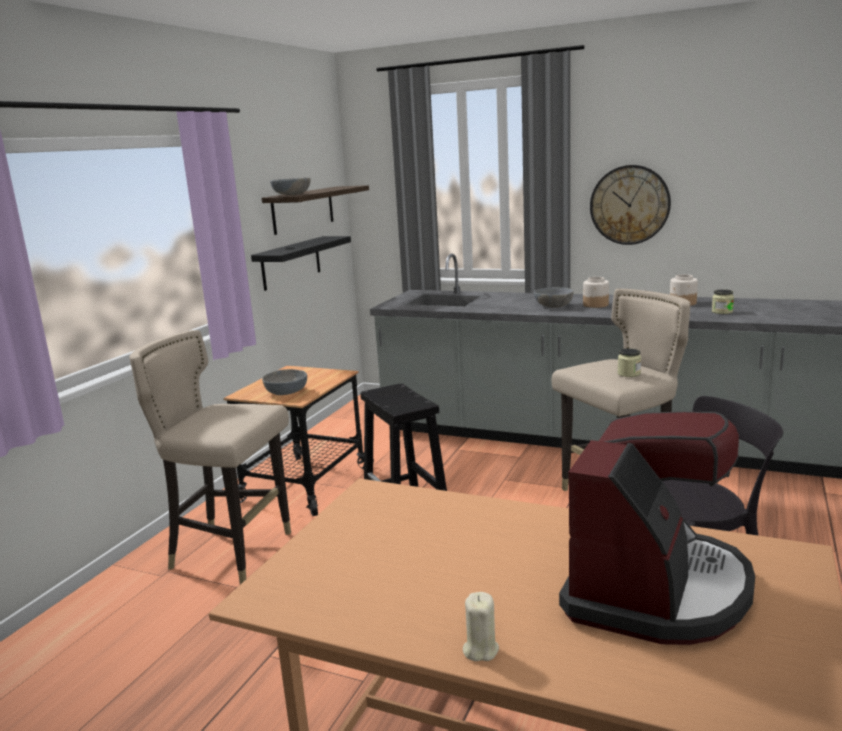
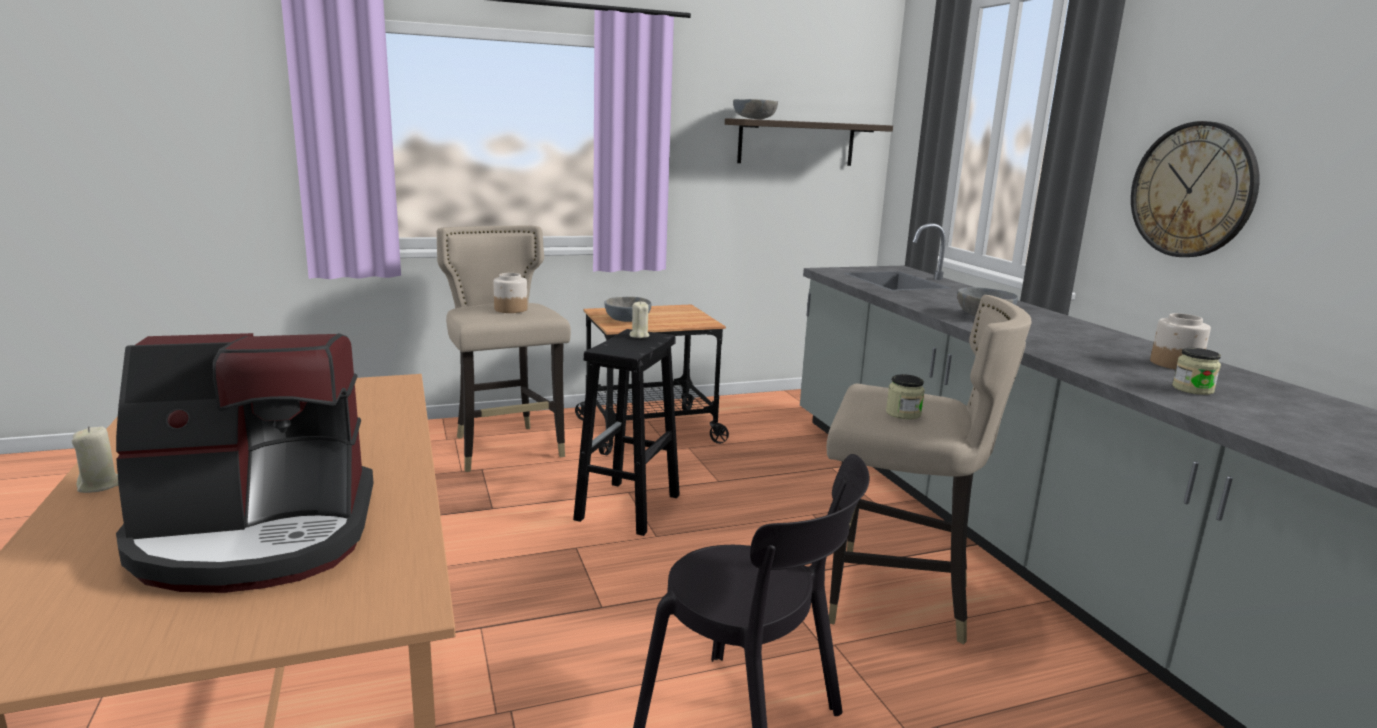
camera: 45 degrees right, 0 degrees up
black shelf [251,236,351,291] -> none
jar [583,277,609,308] -> jar moved to [493,273,527,313]
none -> beige candle [630,301,649,338]

